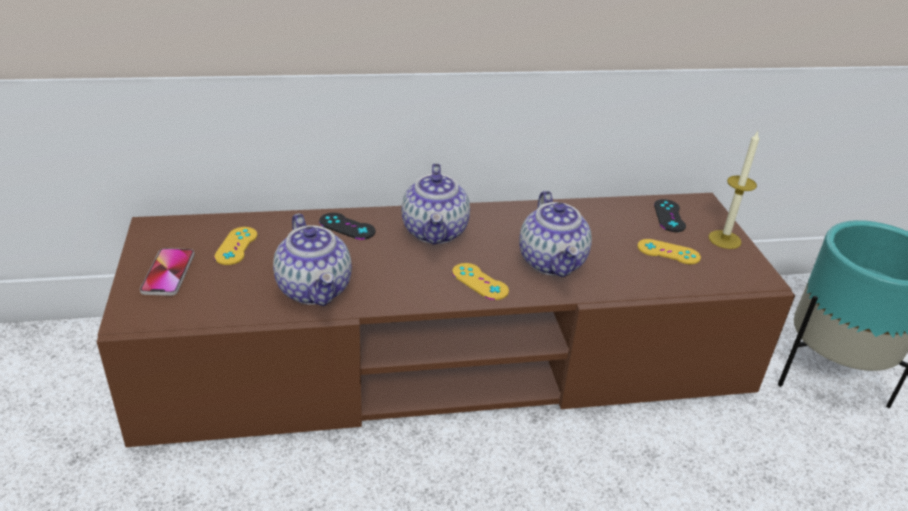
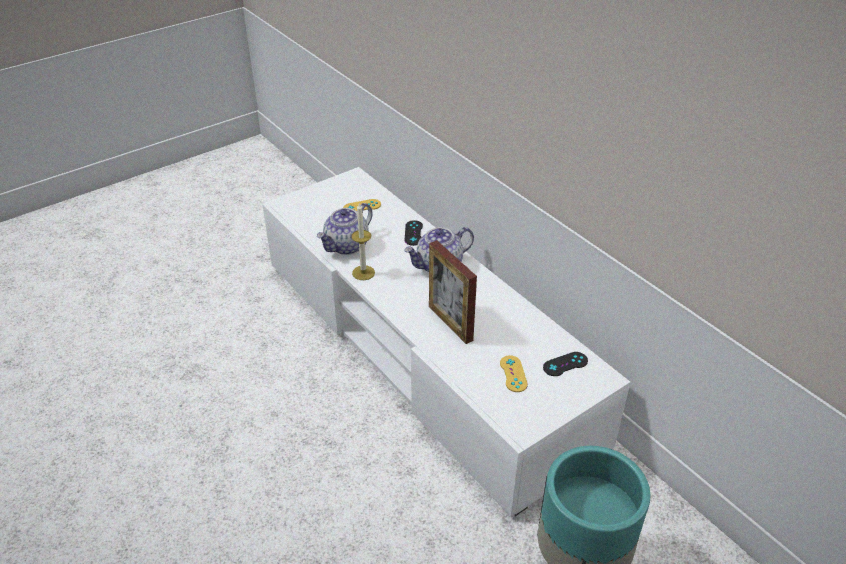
camera: 65 degrees right, 5 degrees up
brown tv stand [97,193,795,447] -> white tv stand [262,167,630,517]
phone [140,248,195,296] -> none
yellow game controller [452,263,509,300] -> none
teapot [519,191,592,277] -> picture frame [429,240,477,344]
candle [708,131,759,249] -> candle moved to [351,203,375,280]

